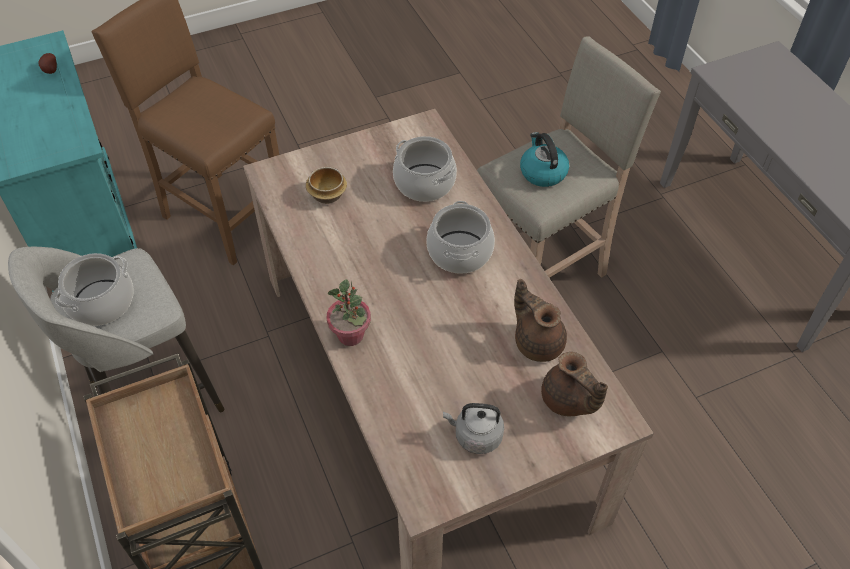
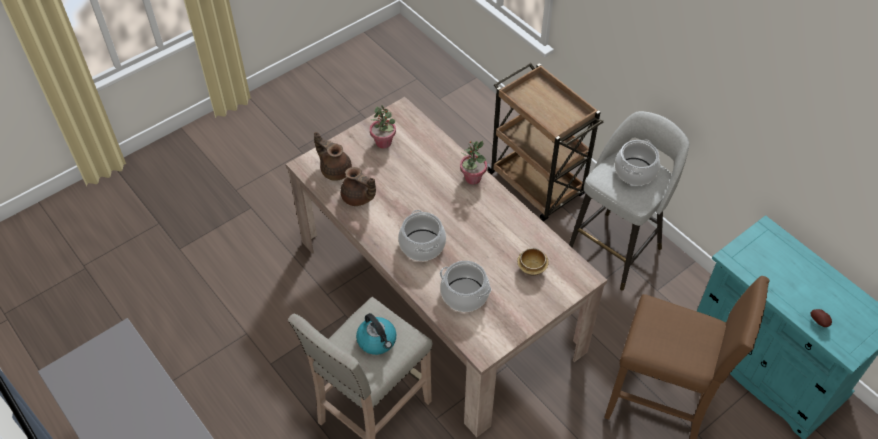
camera: 165 degrees right, 0 degrees up
grey kettle [443,403,504,454] -> potted plant [370,106,396,149]

